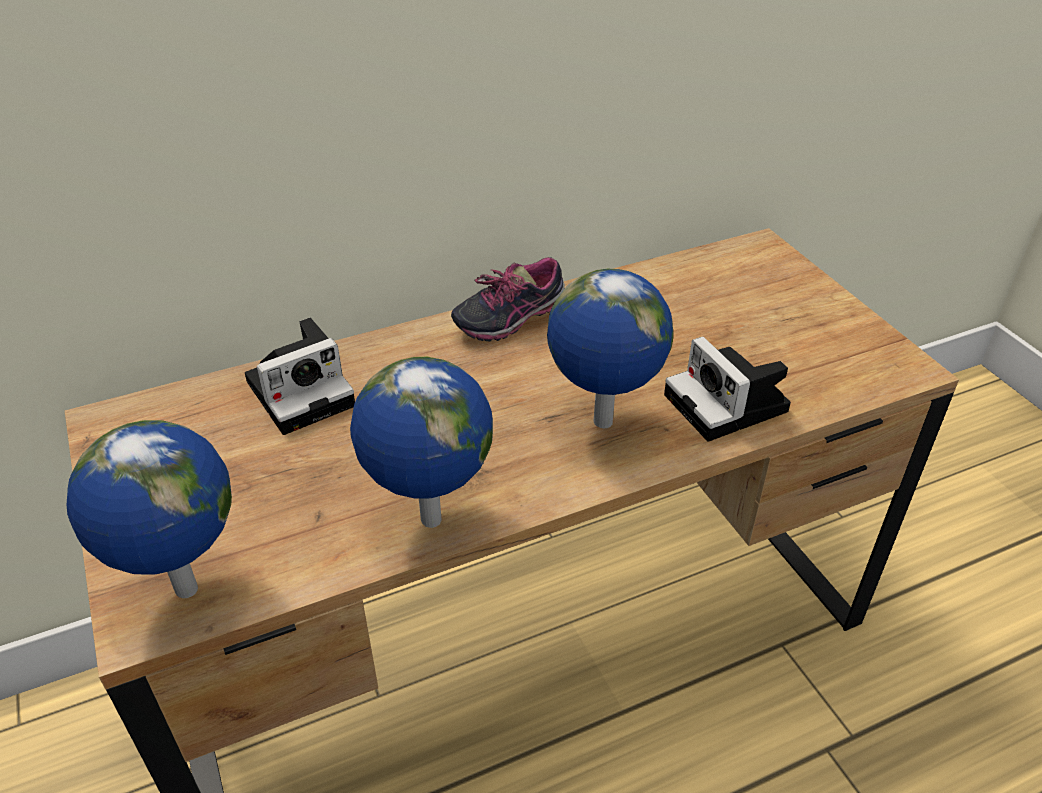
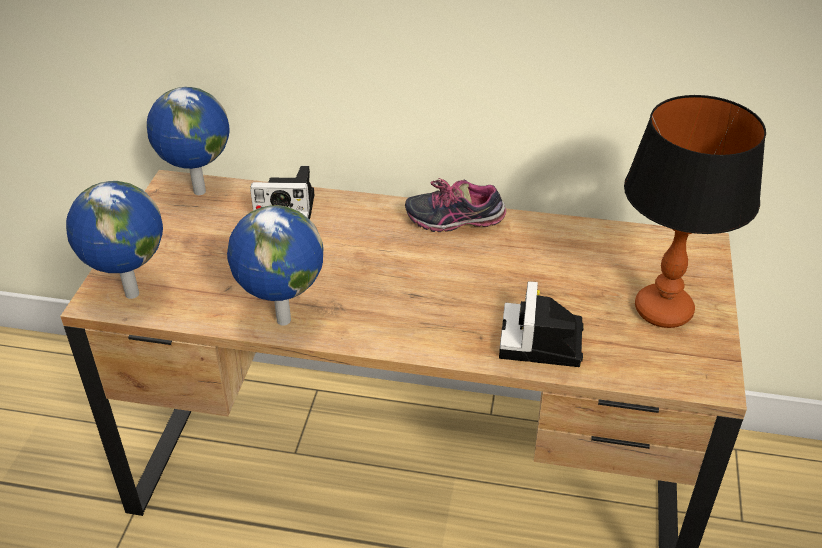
camera: 35 degrees right, 0 degrees up
globe [547,269,673,428] -> globe moved to [147,87,230,195]
none -> table lamp [624,95,766,328]

